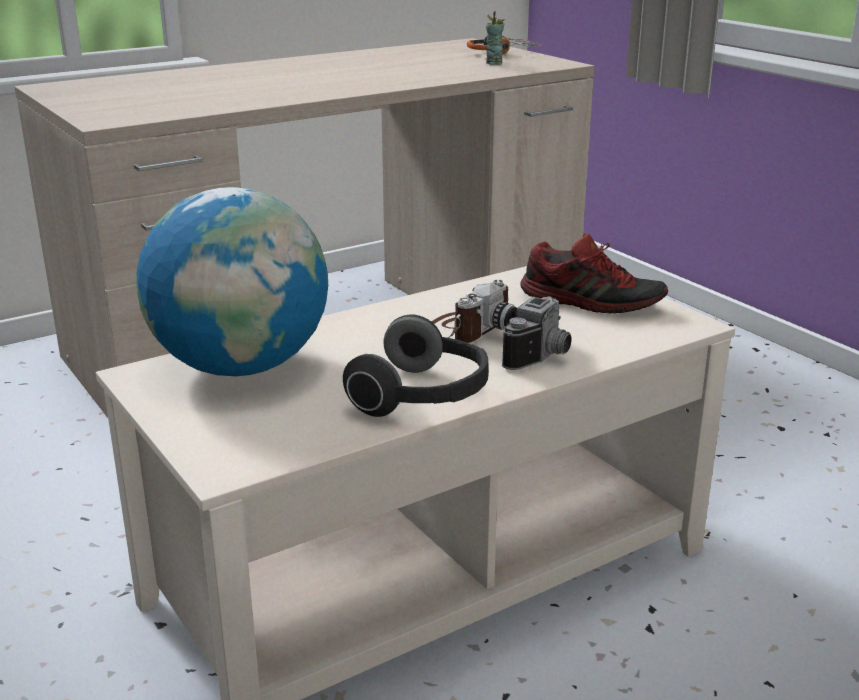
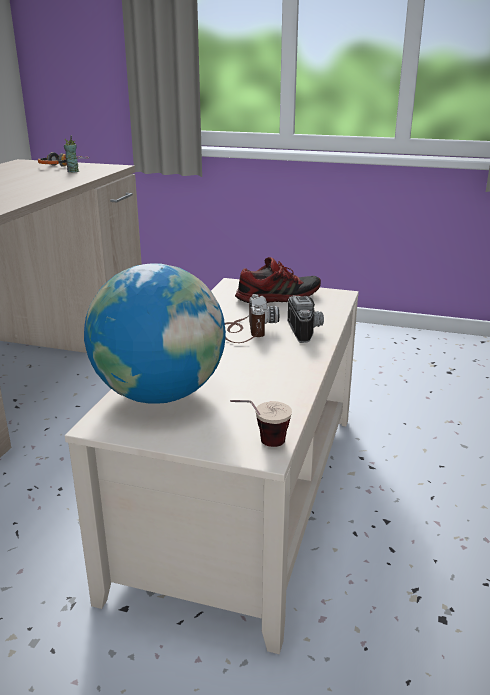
camera: 40 degrees left, 0 degrees up
headphones [343,314,489,417] -> none
none -> cup [230,400,292,447]

